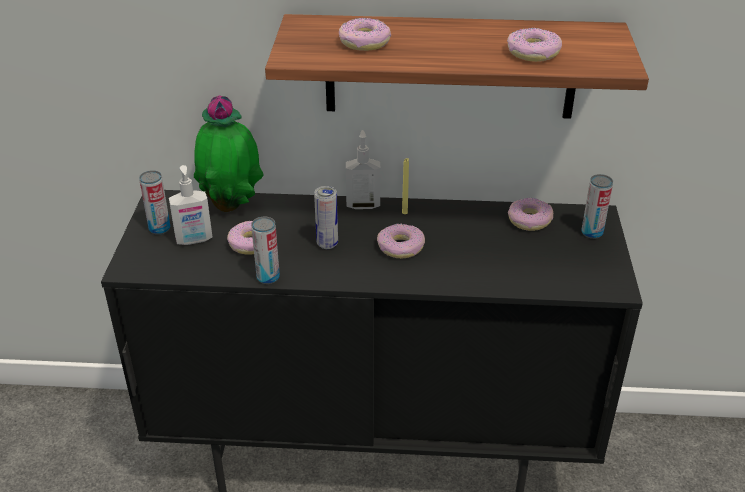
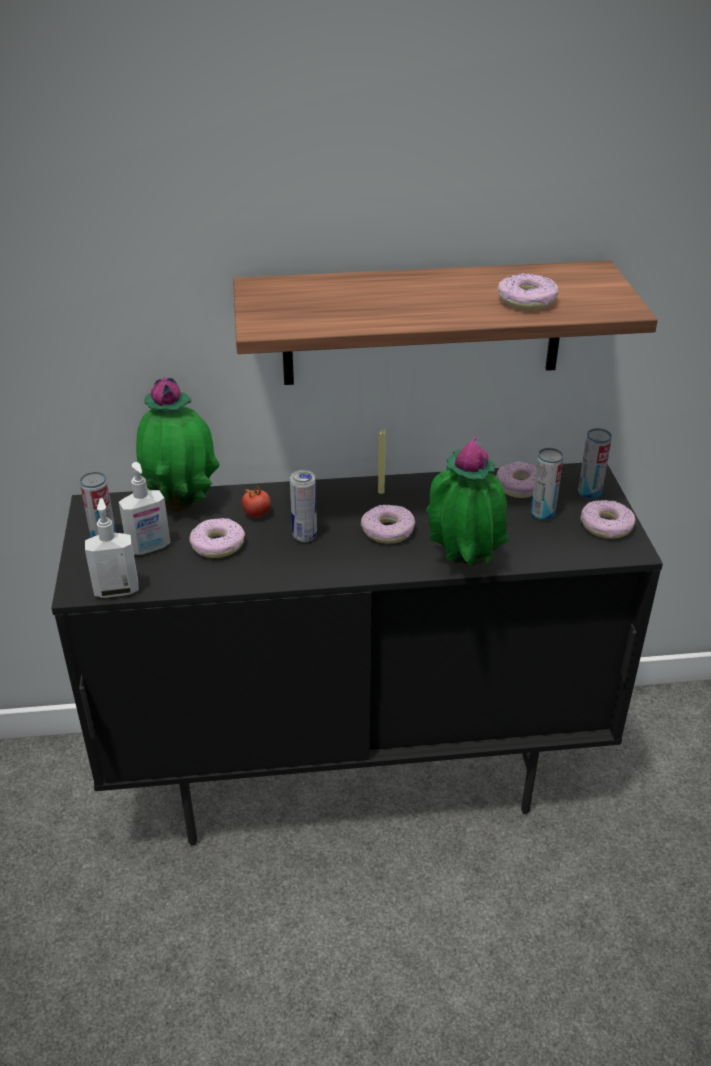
camera: 10 degrees left, 0 degrees up
can [251,217,280,284] -> can moved to [531,448,564,521]
donut [339,18,391,51] -> donut moved to [580,500,635,539]
soap dispenser [346,130,381,209] -> soap dispenser moved to [85,498,139,598]
none -> tomato [242,484,271,518]
none -> potted plant [426,436,509,566]

